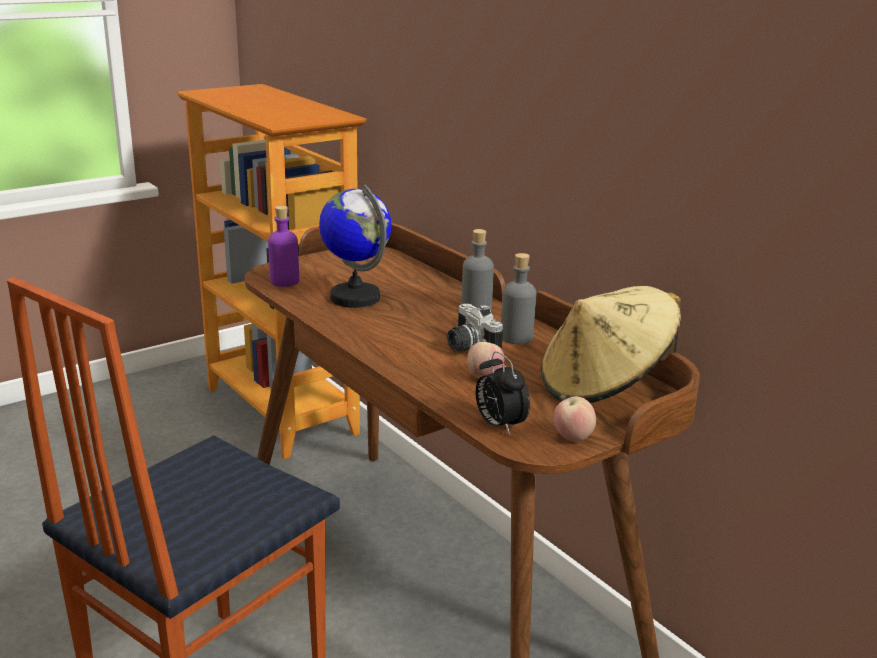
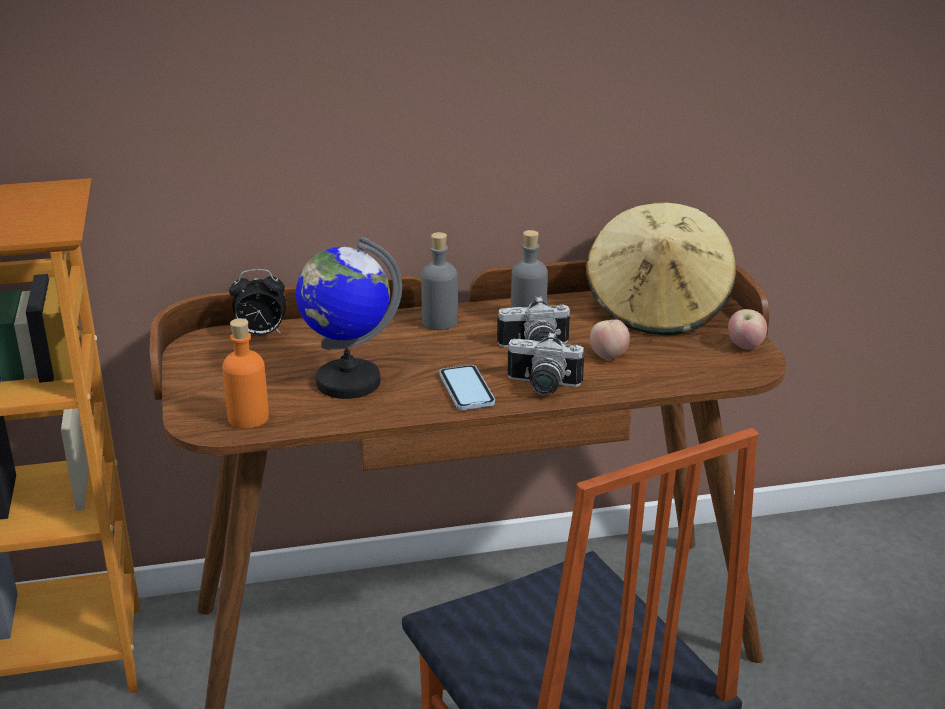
camera: 65 degrees left, 5 degrees up
purple bottle [268,206,299,287] -> orange bottle [222,318,269,429]
alarm clock [476,351,530,435] -> alarm clock moved to [229,269,286,335]
none -> phone [439,365,495,410]
none -> camera [508,332,584,395]

